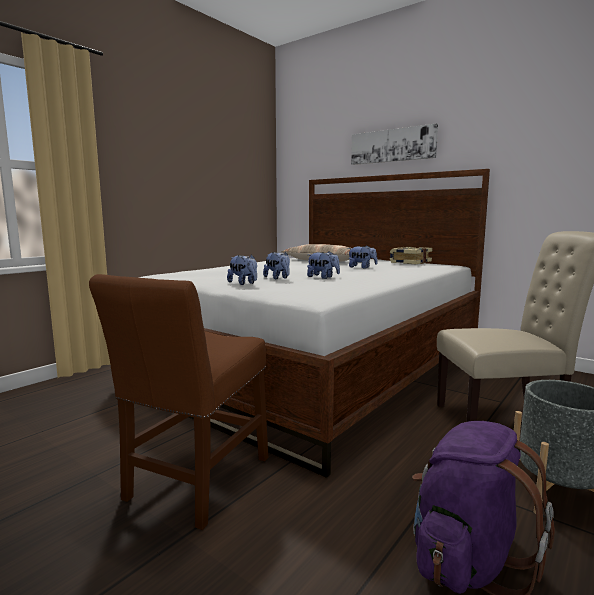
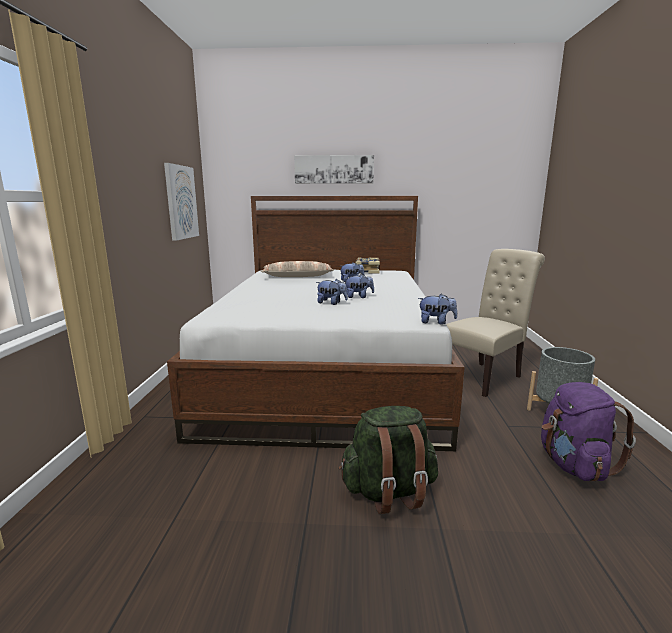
camera: 35 degrees left, 5 degrees up
brown chair [89,274,268,530] -> green backpack [339,406,438,514]
plush toy [227,254,257,285] -> plush toy moved to [418,294,457,325]
none -> picture [164,163,199,241]

